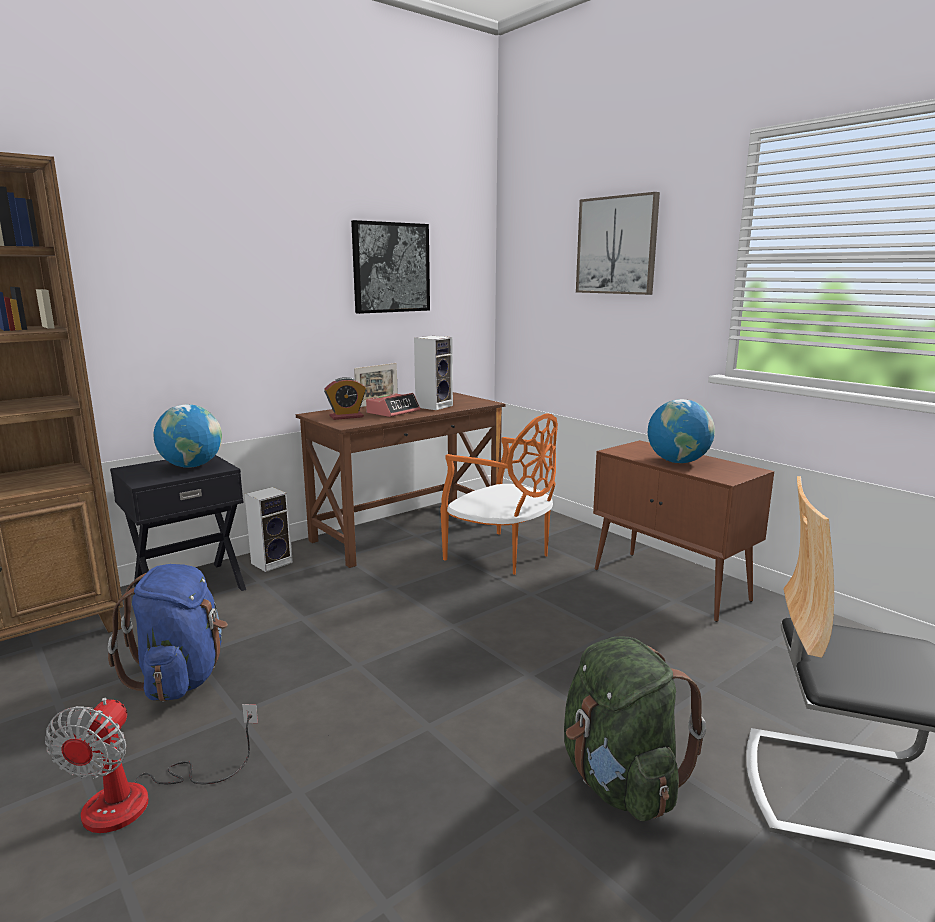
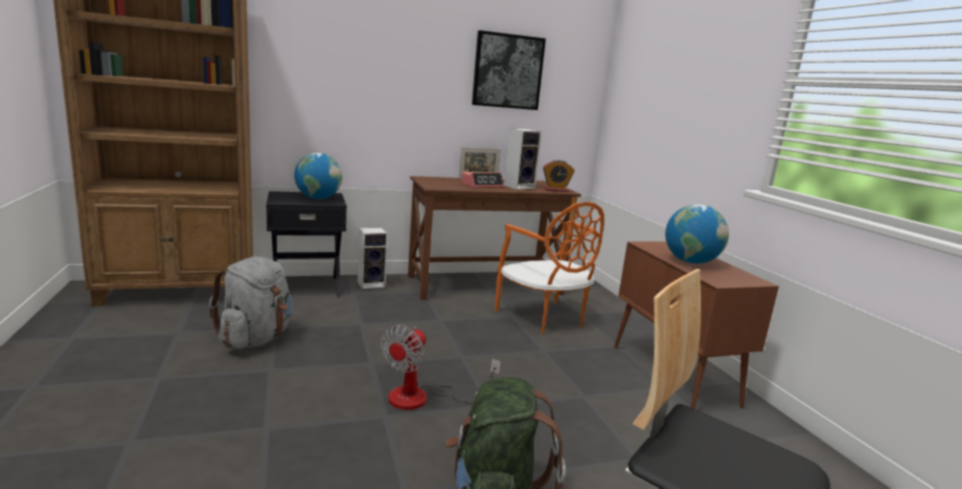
camera: 20 degrees right, 0 degrees up
fan [45,698,258,833] -> fan moved to [381,325,501,410]
blue backpack [108,564,228,702] -> grey backpack [209,257,292,349]
alarm clock [324,377,366,420] -> alarm clock moved to [543,160,575,192]
picture [576,192,660,295] -> none

